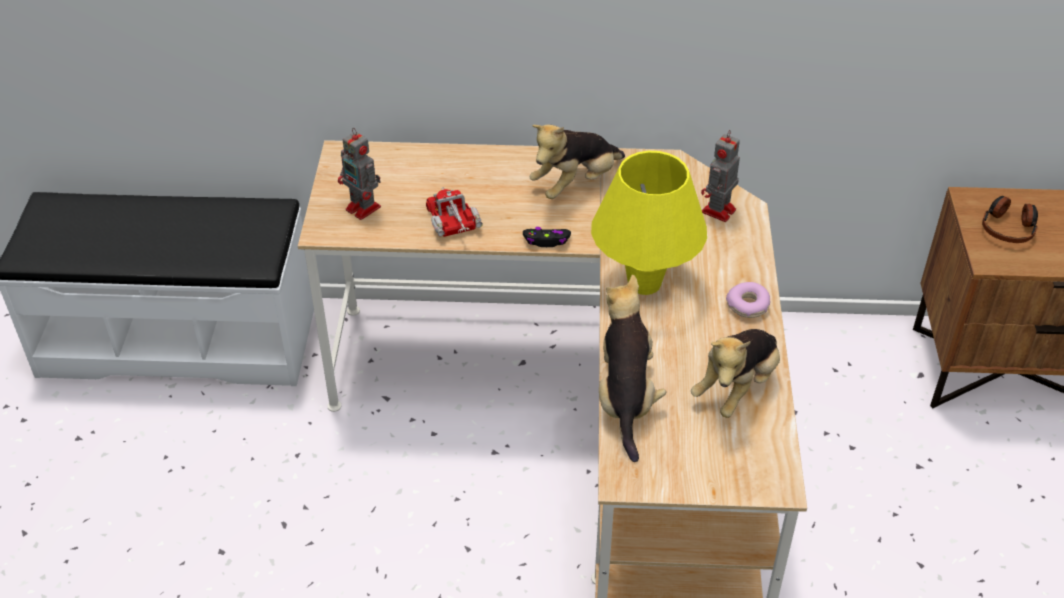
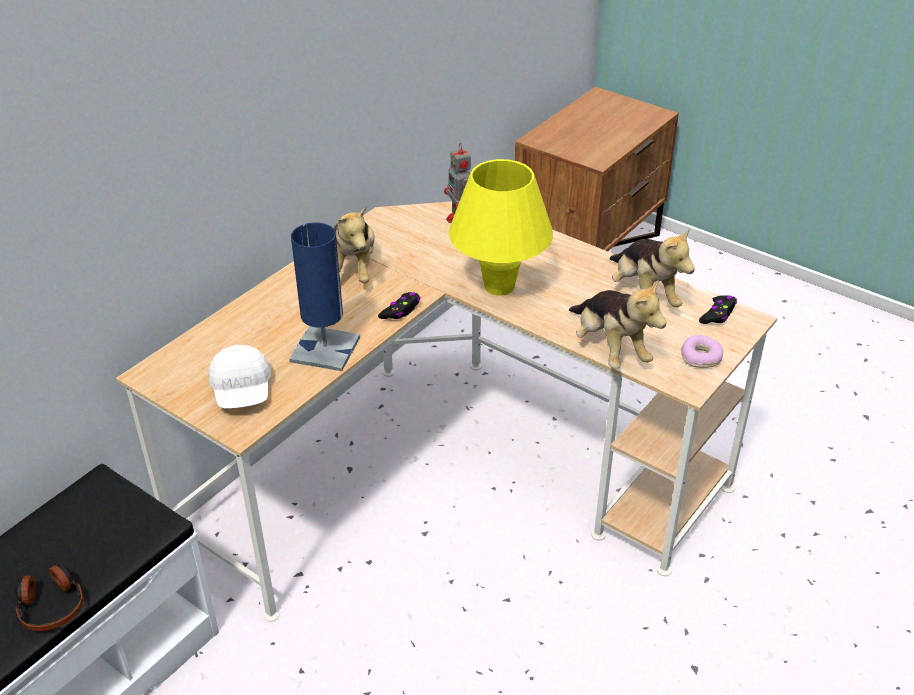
camera: 55 degrees left, 5 degrees down
toy robot [338,128,381,220] -> white cap [209,345,271,408]
toy truck [426,187,483,237] -> blue table lamp [289,222,360,371]
plush toy [599,275,666,462] -> plush toy turned 150 degrees counterclockwise [569,279,666,369]
donut [726,282,770,318] -> donut moved to [681,335,723,368]
headphones [982,196,1038,243] -> headphones moved to [15,564,84,631]
none -> black game controller [699,295,737,324]

